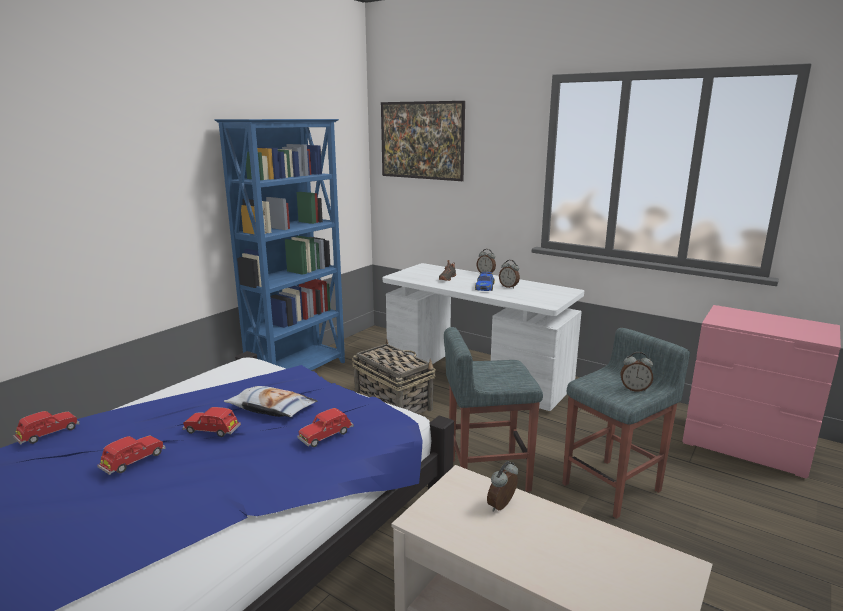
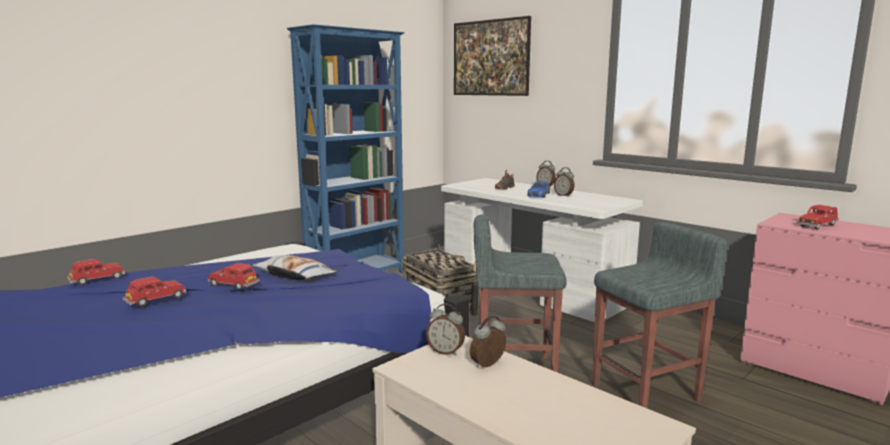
camera: 10 degrees right, 5 degrees down
red toy car [297,408,354,447] -> red toy car moved to [798,205,839,229]
alarm clock [620,352,653,392] -> alarm clock moved to [426,304,465,356]

